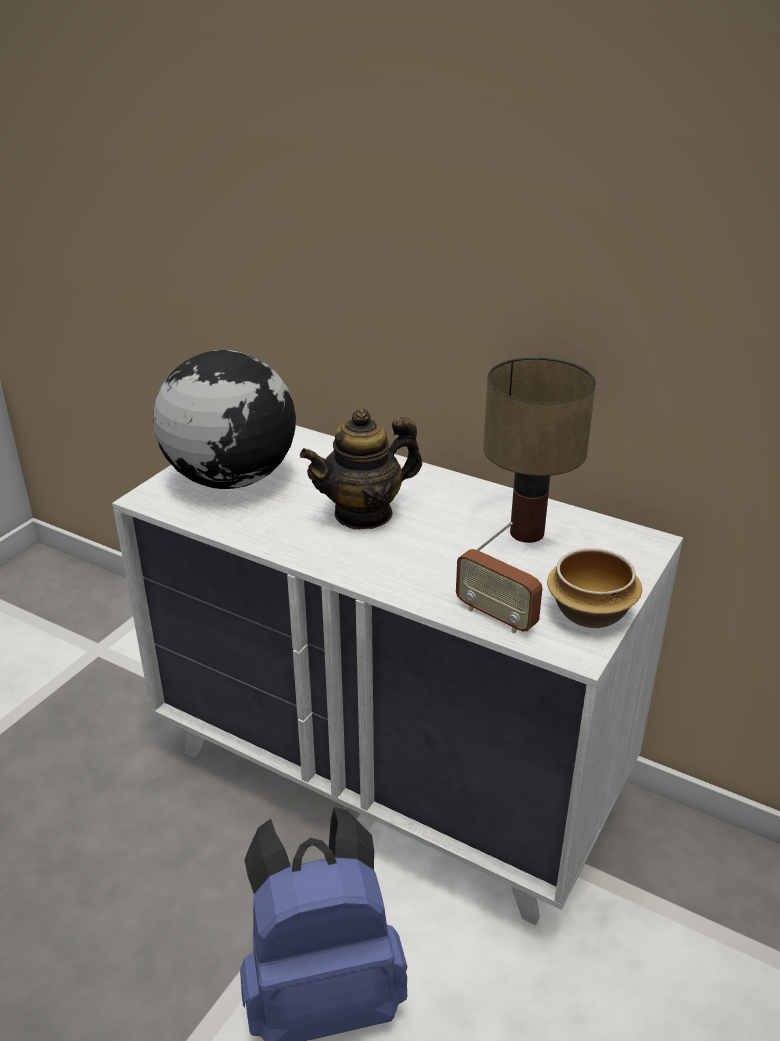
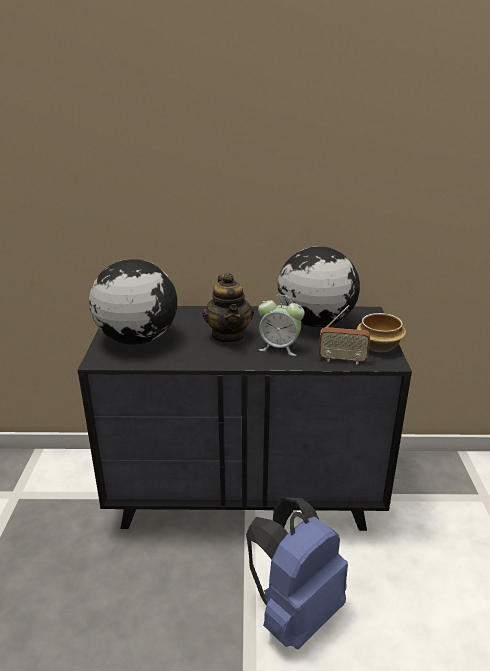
camera: 30 degrees left, 5 degrees down
white dresser [112,425,683,926] -> black dresser [78,306,412,531]
teapot [300,408,422,530] -> teapot turned 45 degrees counterclockwise [203,273,254,343]
table lamp [483,357,596,543] -> globe [277,246,360,327]
none -> alarm clock [258,295,305,356]

